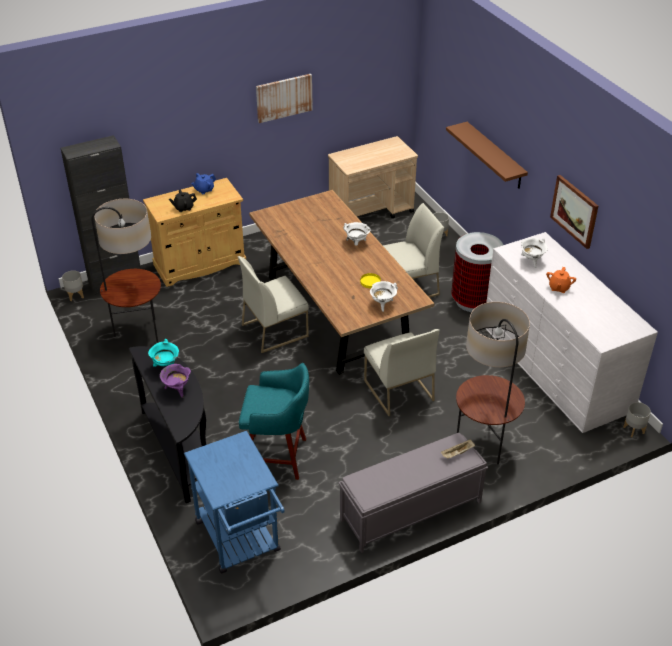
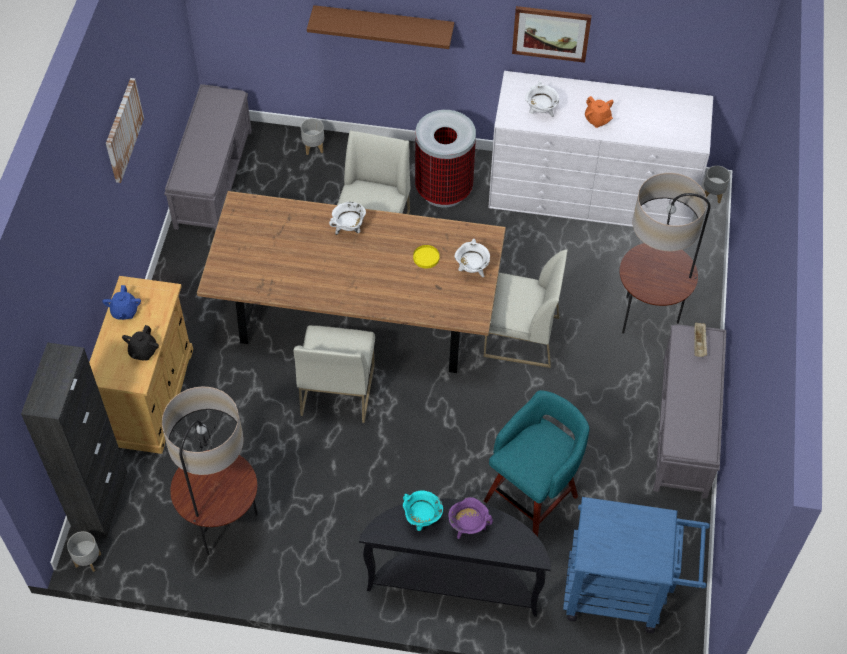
camera: 55 degrees left, 15 degrees up
beige cart [328,136,418,218] -> grey bench [164,84,252,231]

